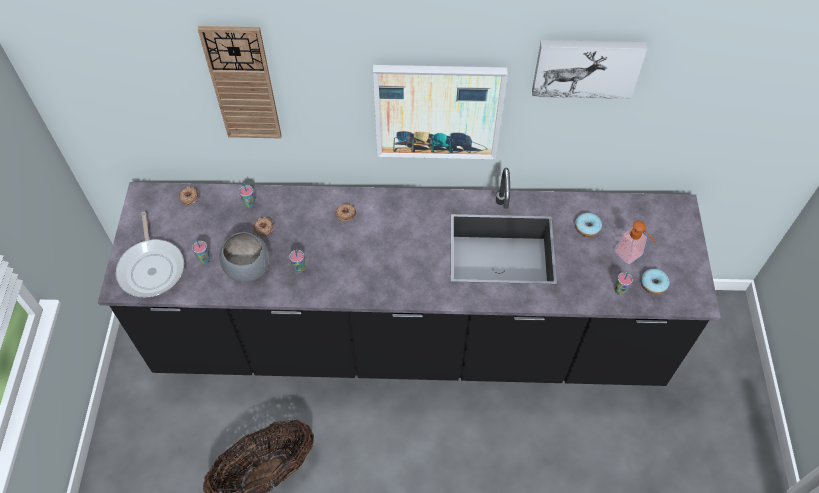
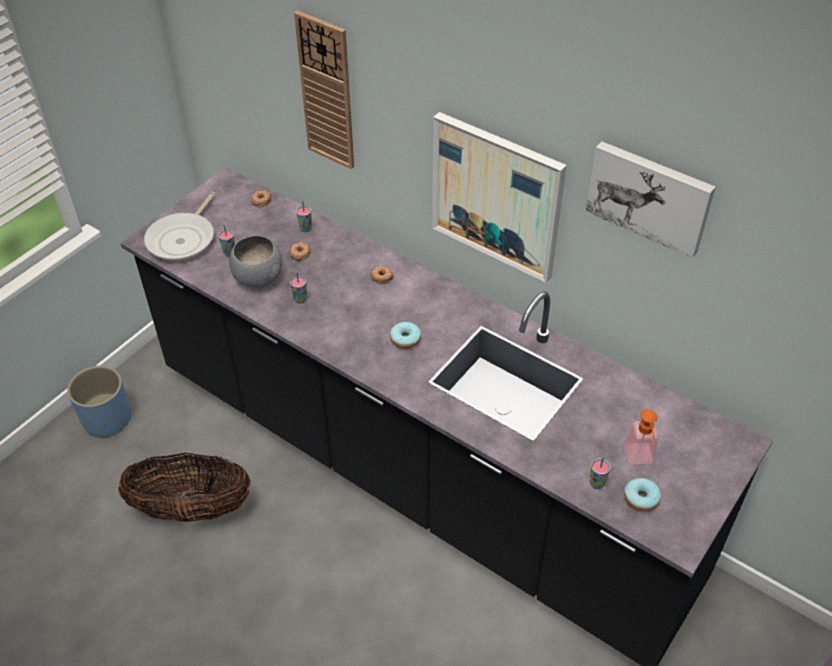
camera: 35 degrees right, 10 degrees down
donut [575,213,602,237] -> donut moved to [390,322,421,349]
none -> blue planter [67,366,131,438]

